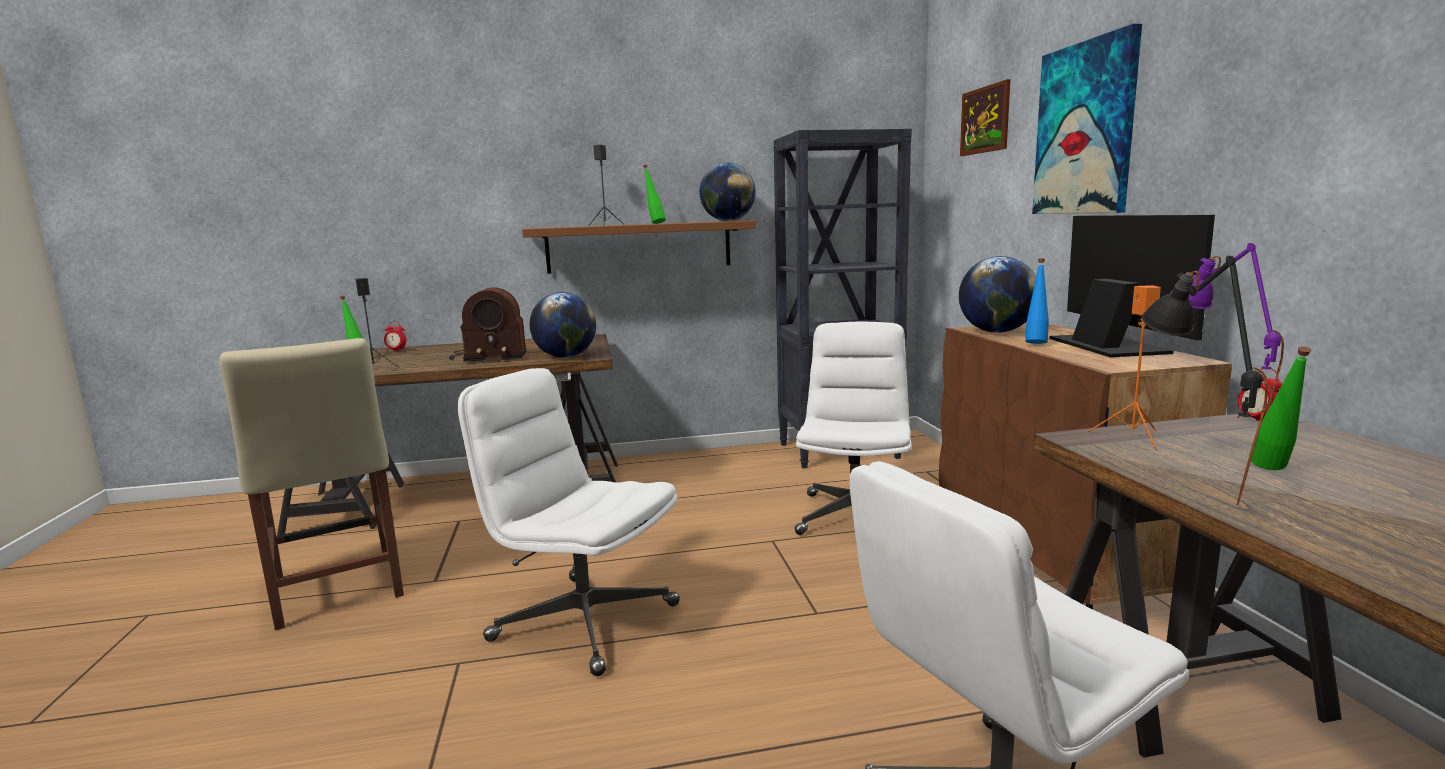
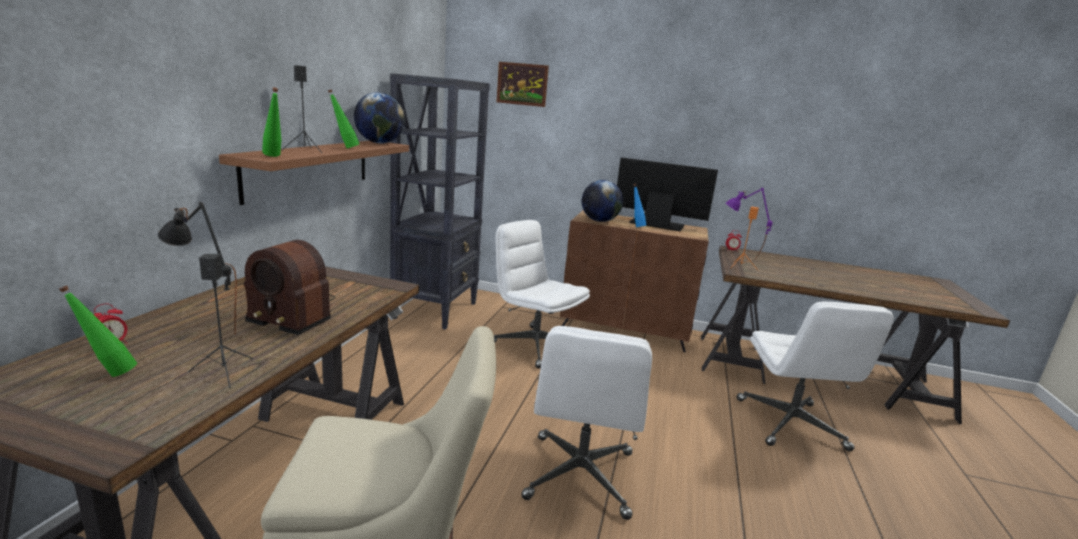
camera: 65 degrees left, 5 degrees up
radio [449,287,527,362] -> radio turned 90 degrees clockwise [243,240,335,335]
white office chair [458,368,680,676] -> white office chair turned 45 degrees counterclockwise [521,326,652,520]
globe [530,292,596,358] -> none
picture [1032,24,1142,214] -> none
black table lamp [1142,255,1269,505] -> black table lamp moved to [158,202,237,335]
green bottle [1249,346,1311,470] -> green bottle moved to [262,87,281,157]

